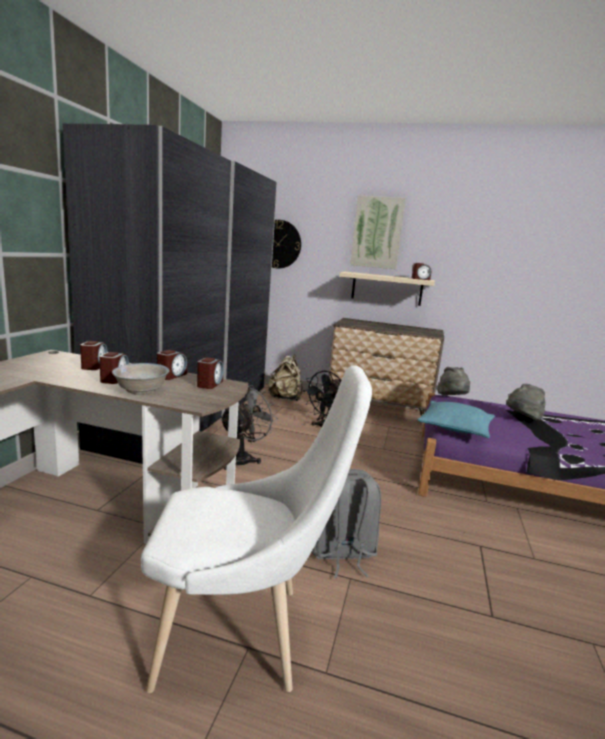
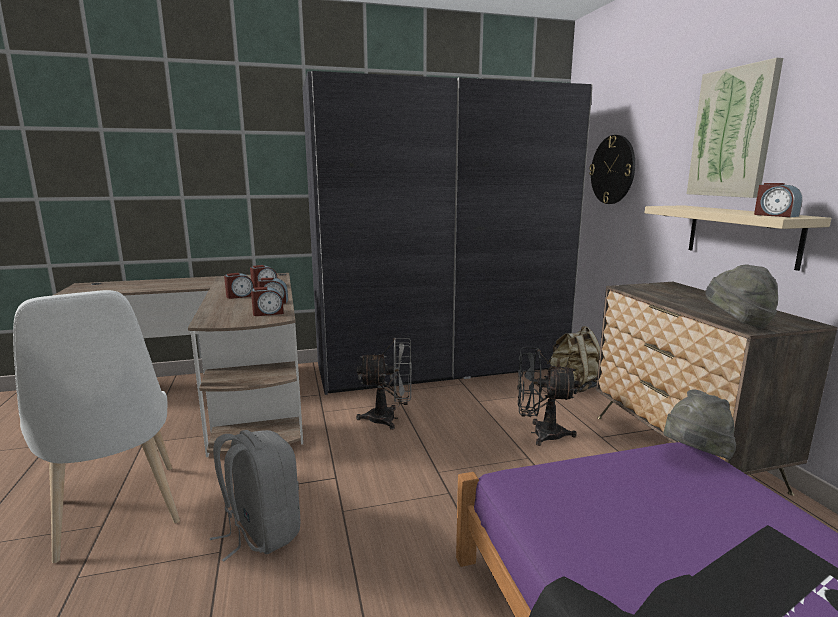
camera: 60 degrees right, 0 degrees up
white bowl [112,363,169,395] -> none
turquoise pillow [417,401,495,438] -> none
grey hat [506,384,545,421] -> grey hat moved to [705,264,778,329]

